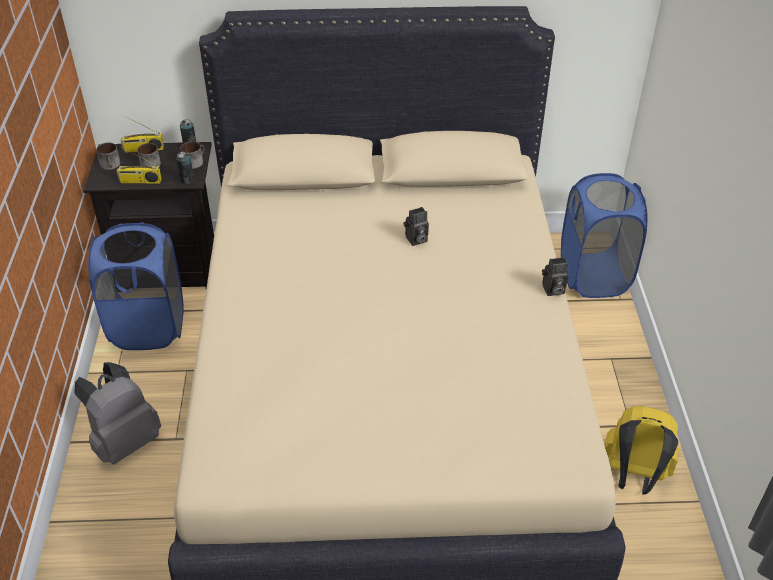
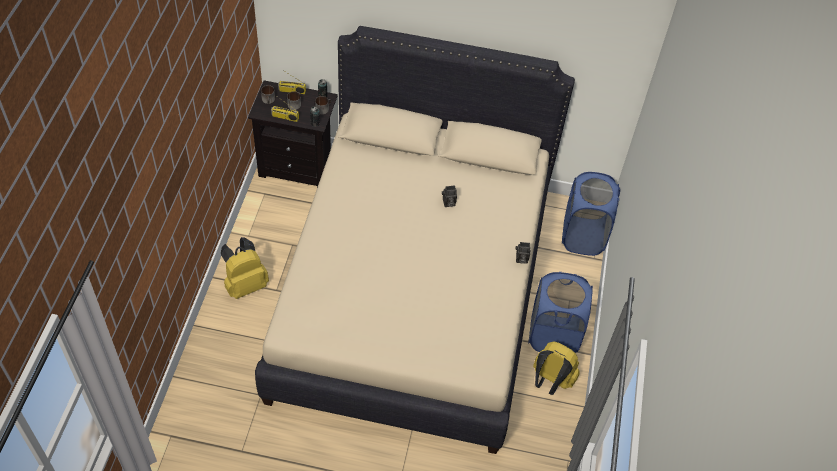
camera: 10 degrees right, 10 degrees up
grey backpack [74,362,161,465] -> yellow backpack [221,237,269,299]
blue laundry basket [88,222,184,350] -> blue laundry basket moved to [528,272,593,353]

